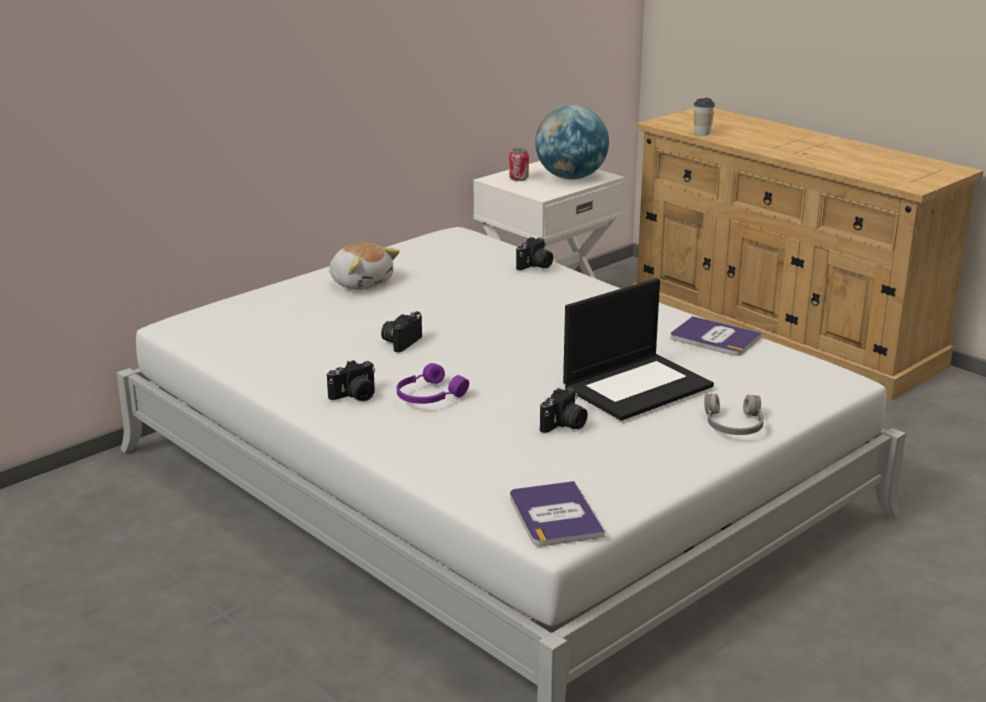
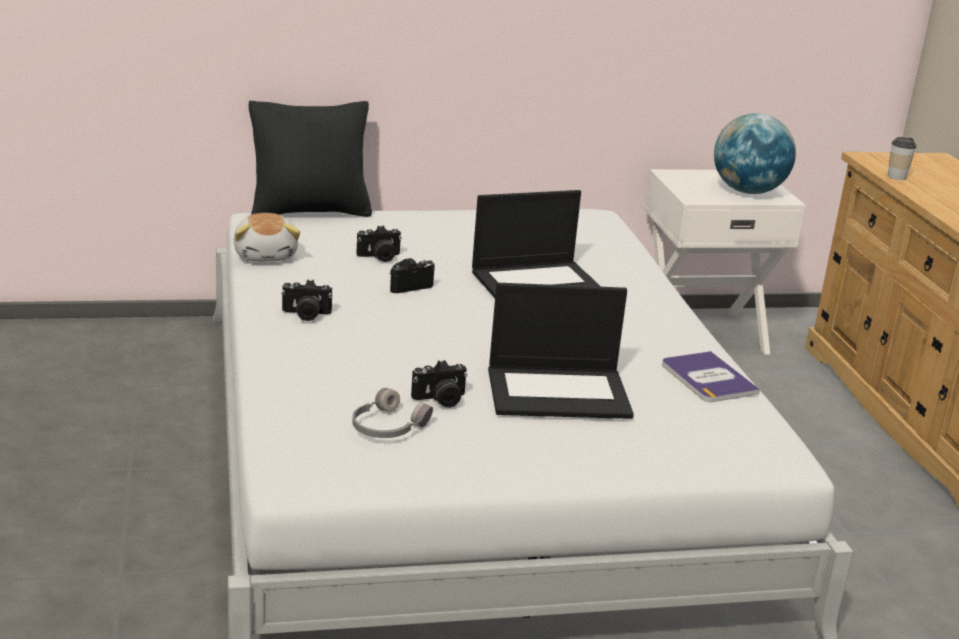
camera: 30 degrees right, 0 degrees up
plush toy [329,243,400,290] -> plush toy moved to [233,213,300,262]
purple headphones [397,363,469,404] -> none
can [509,148,529,181] -> none
book [510,481,605,546] -> none
camera [516,237,553,270] -> camera moved to [356,225,402,262]
grey headphones [704,394,764,435] -> grey headphones moved to [352,388,433,438]
none -> black pillow [249,101,372,217]
none -> laptop [472,190,601,298]

